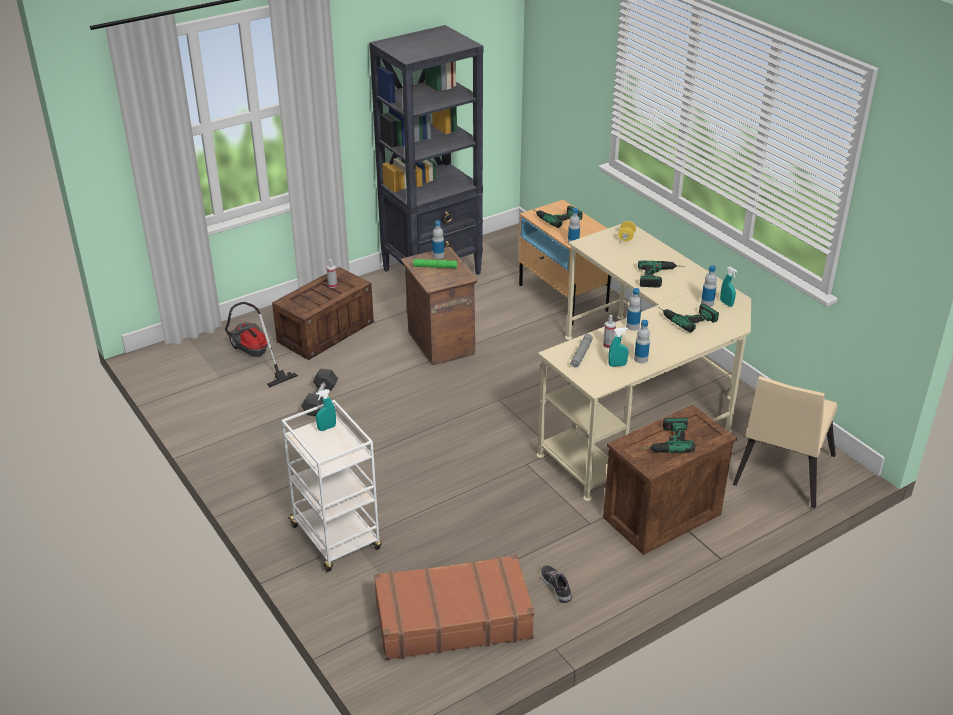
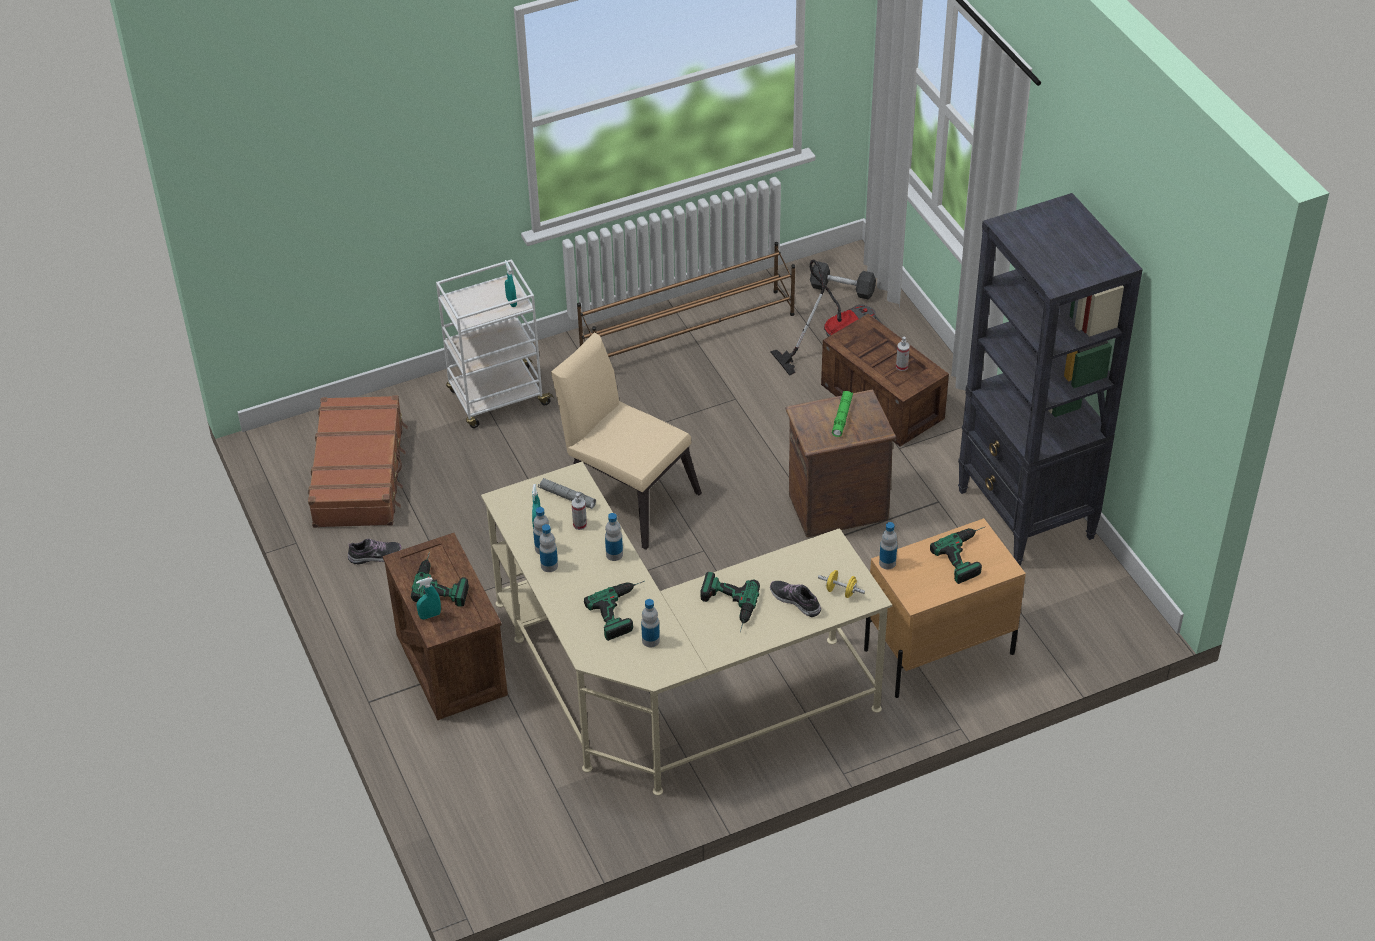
camera: 100 degrees right, 10 degrees up
black dumbbell [301,369,338,416] -> black dumbbell moved to [810,261,876,300]
bottle [432,221,444,259] -> bottle moved to [539,524,558,572]
turquoise spray bottle [720,267,737,307] -> turquoise spray bottle moved to [416,577,441,620]
beige chair [733,376,838,508] -> beige chair moved to [551,332,702,550]
none -> brown shoe rack [577,242,795,357]
none -> shoe [770,581,821,617]

